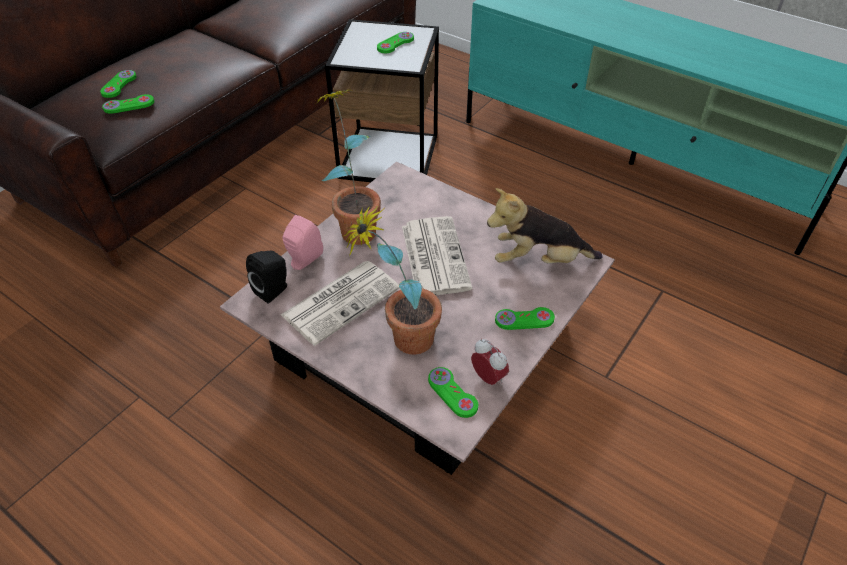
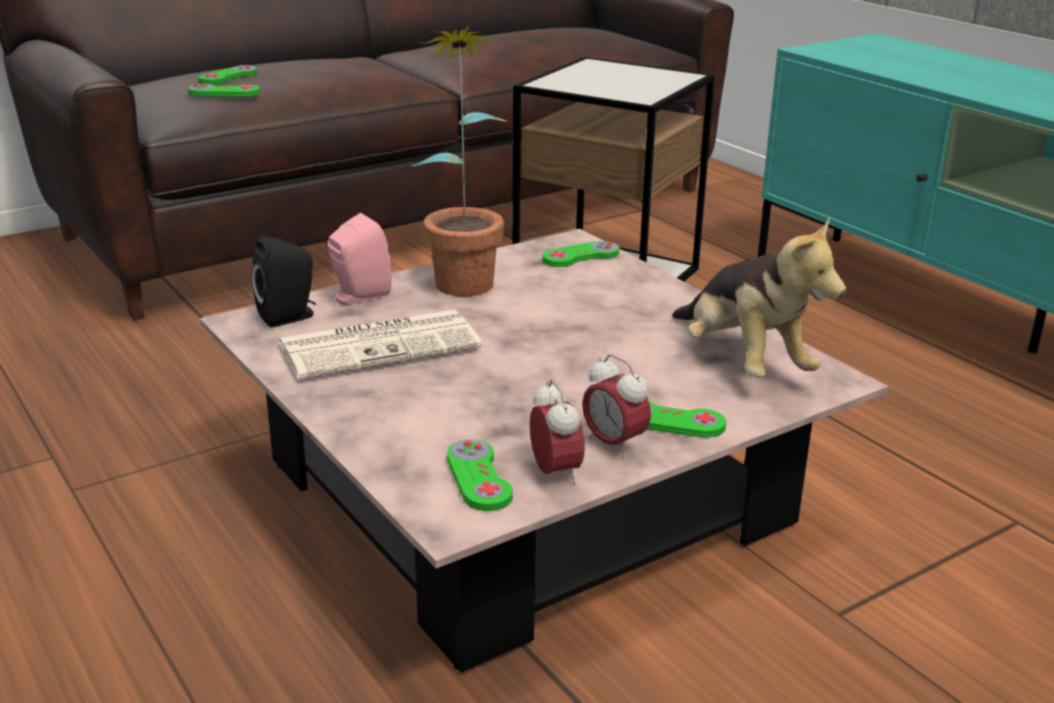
camera: 20 degrees right, 20 degrees down
potted plant [342,206,442,355] -> none
green game controller [377,32,414,53] -> green game controller moved to [543,241,620,267]
newspaper [402,216,472,295] -> none
plush toy [487,188,603,264] -> plush toy turned 135 degrees counterclockwise [672,216,846,378]
none -> alarm clock [582,354,651,458]

